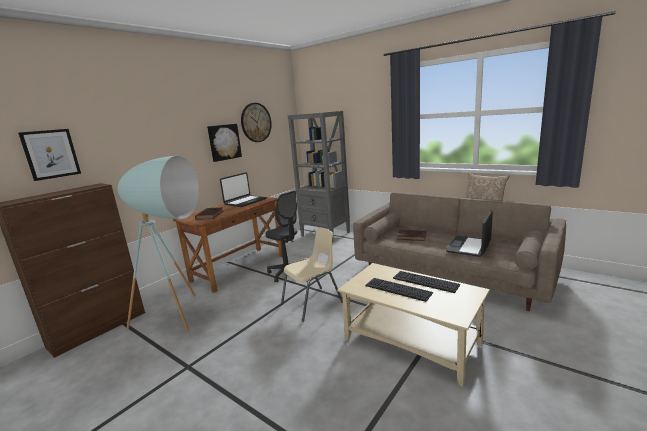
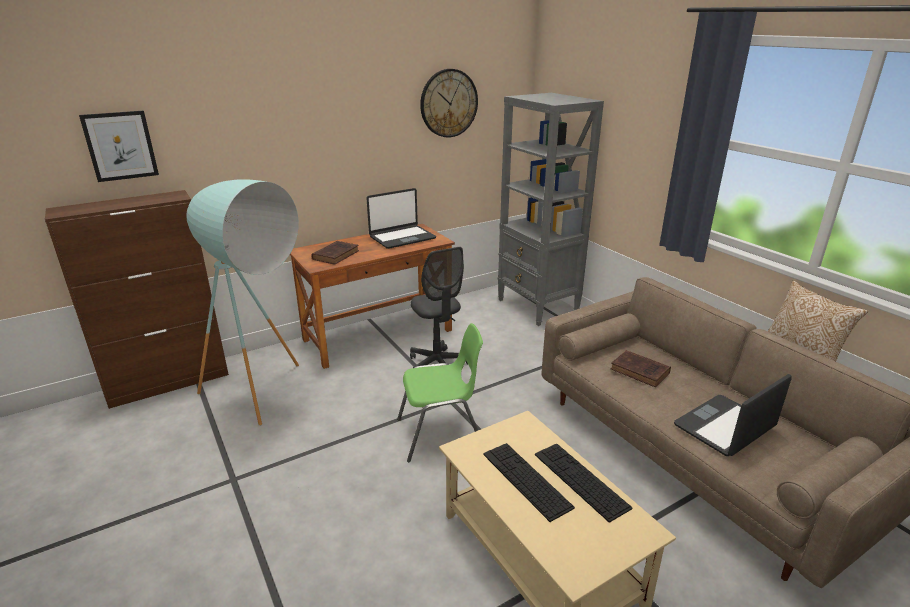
camera: 20 degrees right, 10 degrees up
picture [207,124,242,162] -> none
beige chair [281,227,343,322] -> green chair [397,323,483,462]

